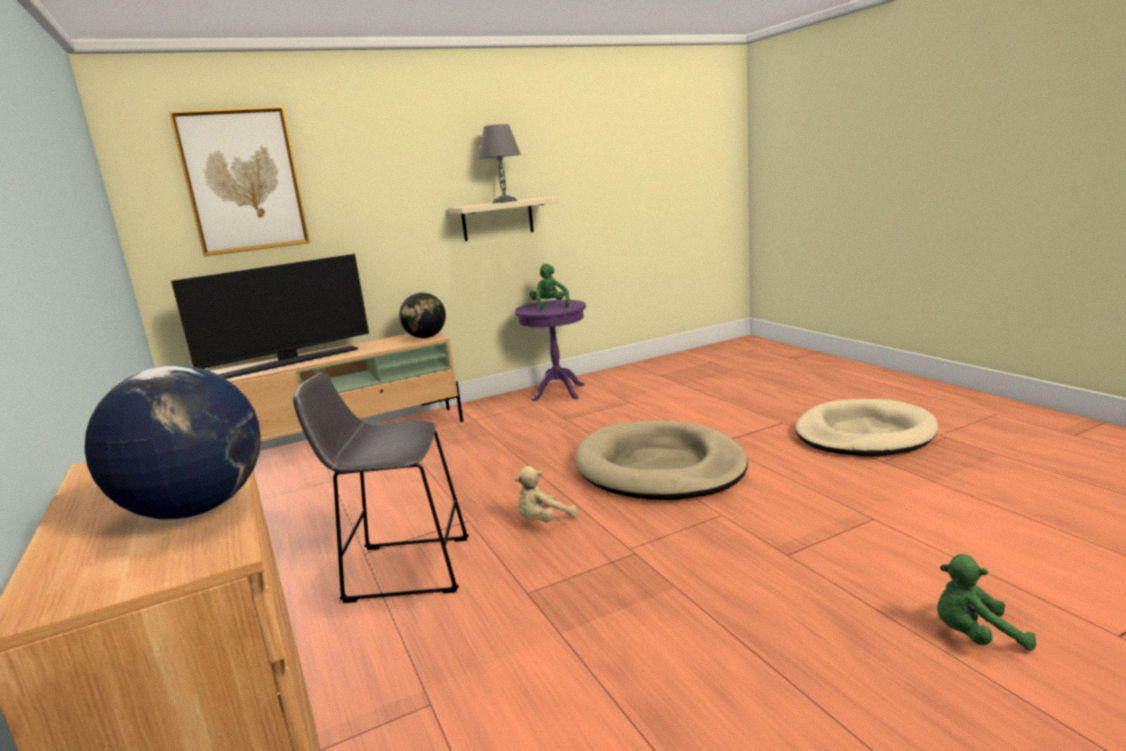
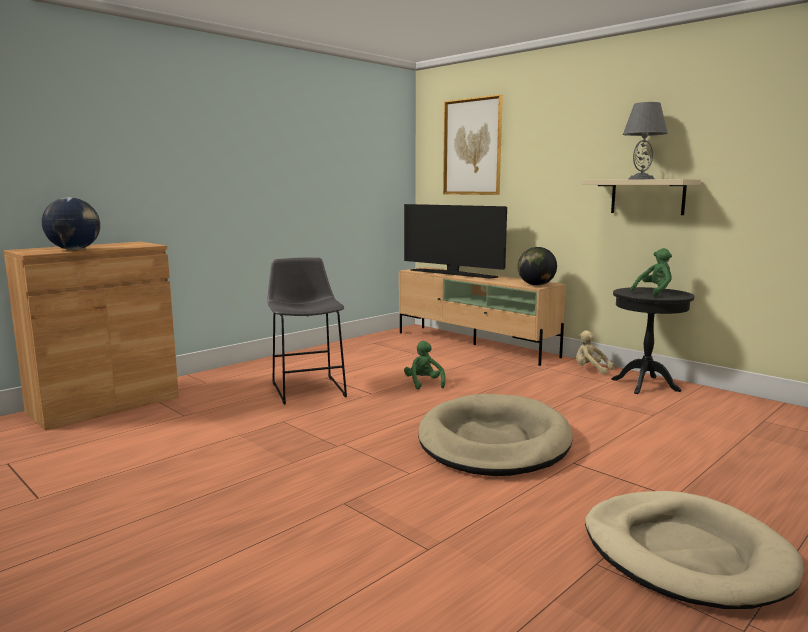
camera: 70 degrees right, 5 degrees down
purple side table [515,300,586,401] -> black side table [611,287,694,394]
beige plush toy [515,466,578,522] -> beige plush toy moved to [576,330,614,375]
green plush toy [937,554,1036,651] -> green plush toy moved to [404,341,445,390]

